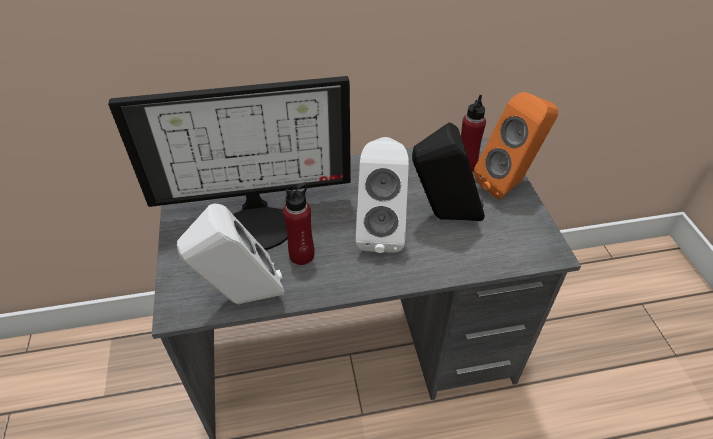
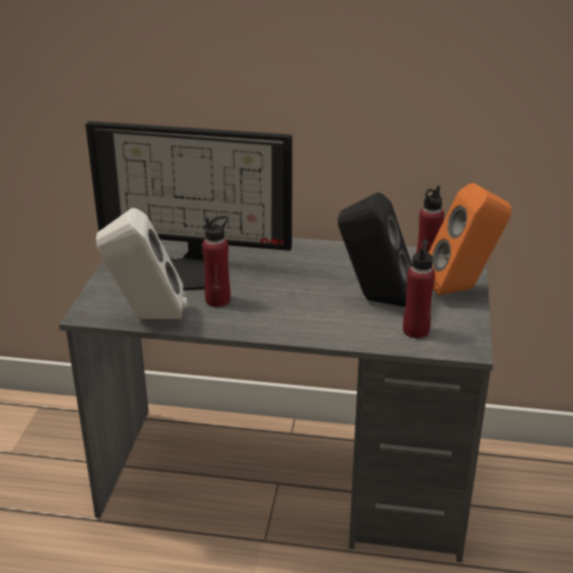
camera: 20 degrees right, 15 degrees down
white speaker [356,137,409,253] -> none
none -> red bottle [403,239,435,338]

